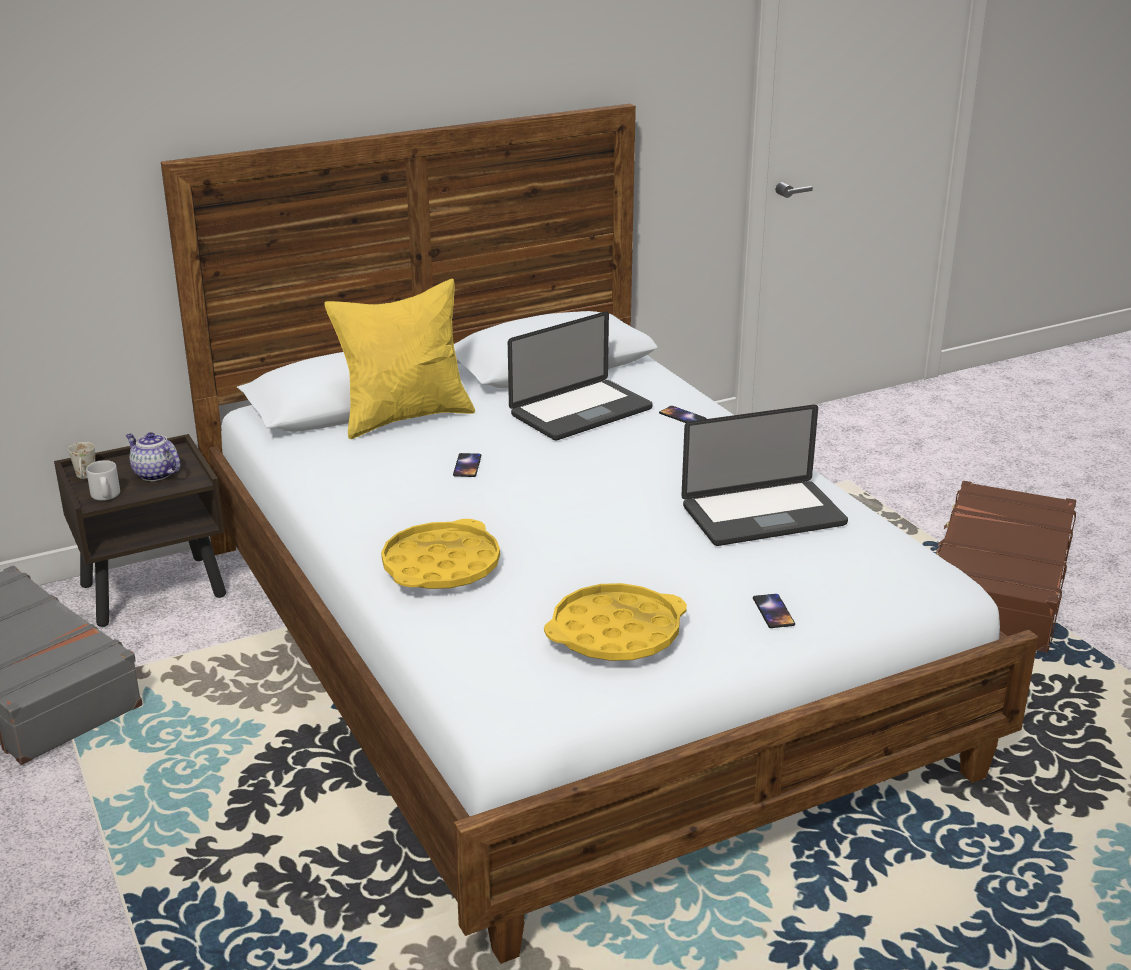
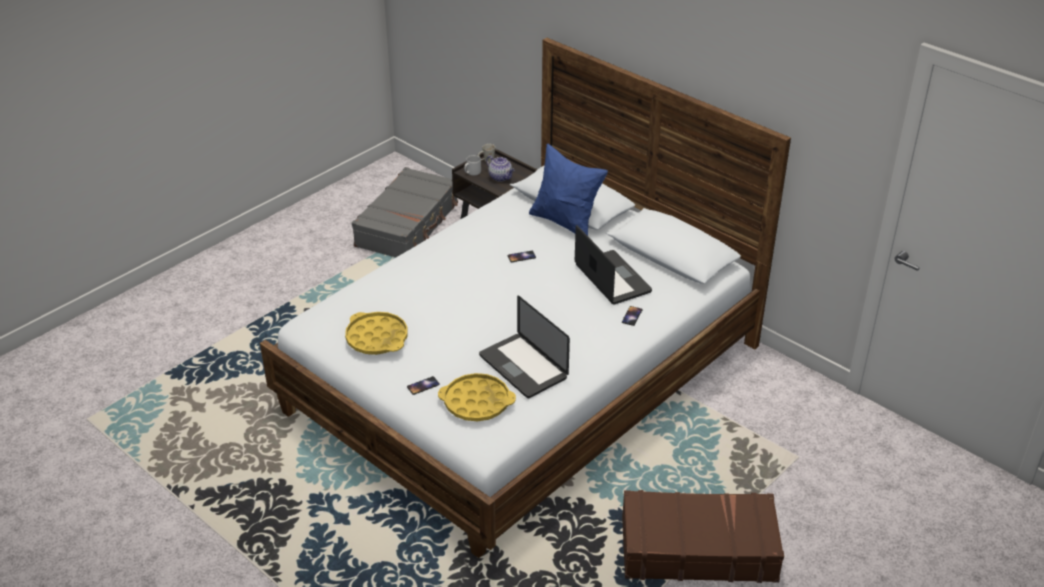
camera: 70 degrees right, 10 degrees up
teapot [125,432,180,481] -> teapot turned 120 degrees clockwise [486,155,514,182]
yellow pillow [324,279,475,439] -> blue pillow [529,143,608,236]
yellow tray [381,519,500,589] -> yellow tray moved to [438,373,516,421]
laptop [508,311,653,440] -> laptop turned 150 degrees counterclockwise [575,225,652,304]

